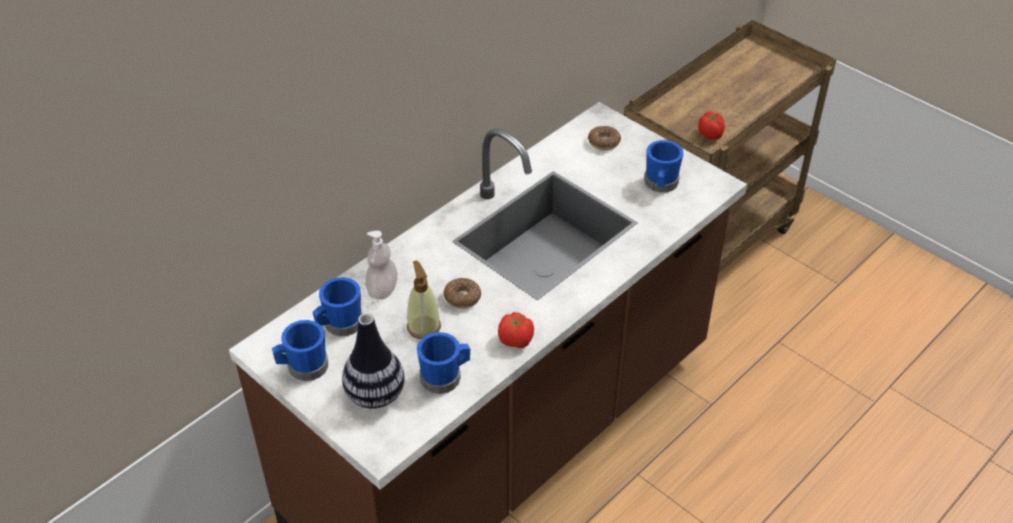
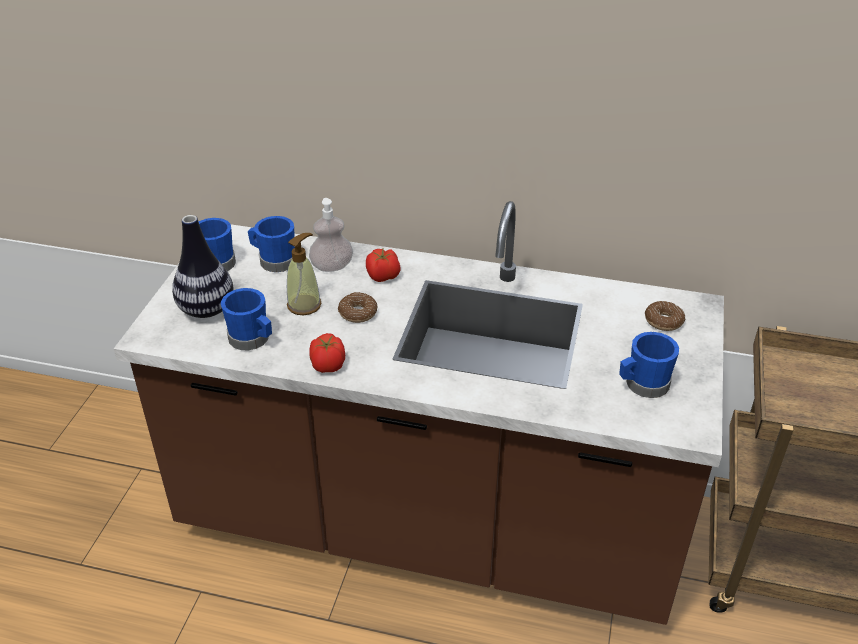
camera: 60 degrees right, 5 degrees down
tomato [698,111,725,140] -> tomato moved to [366,248,401,282]

